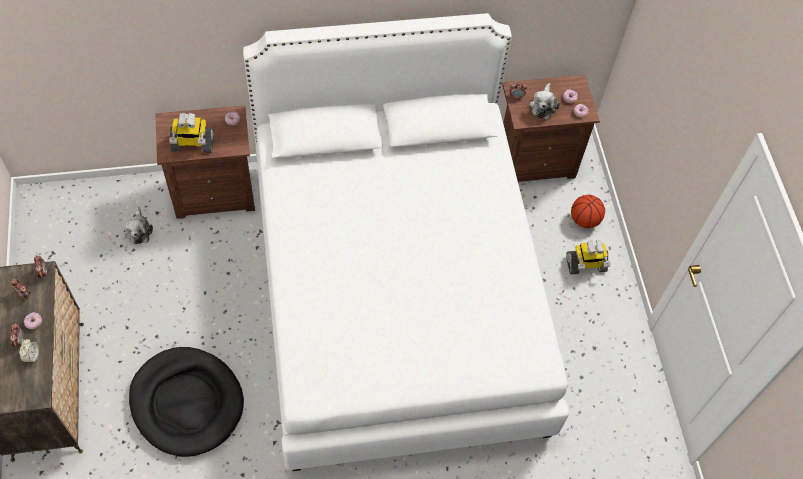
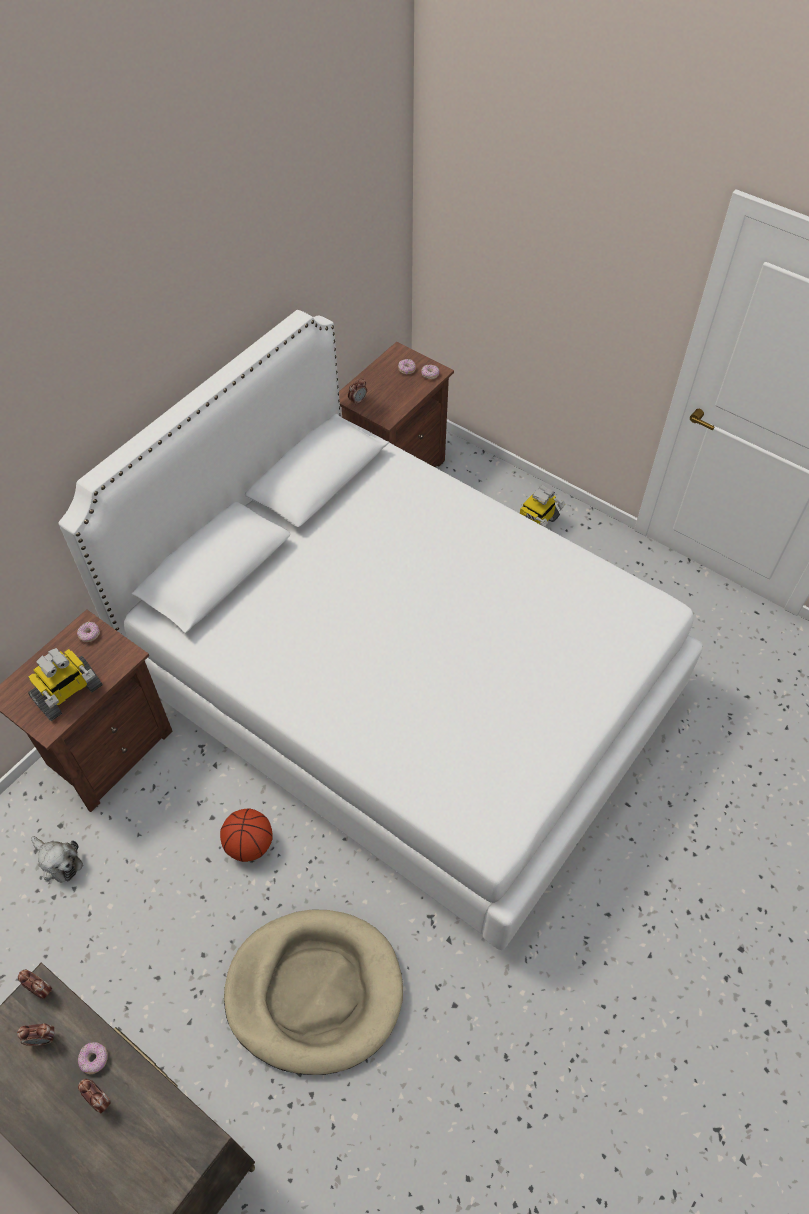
camera: 40 degrees left, 5 degrees down
alarm clock [19,339,39,362] -> none
black dog bed [129,347,244,457] -> beige dog bed [224,909,403,1075]
plush toy [529,83,560,120] -> none
basketball [571,195,605,228] -> basketball moved to [220,808,273,862]

